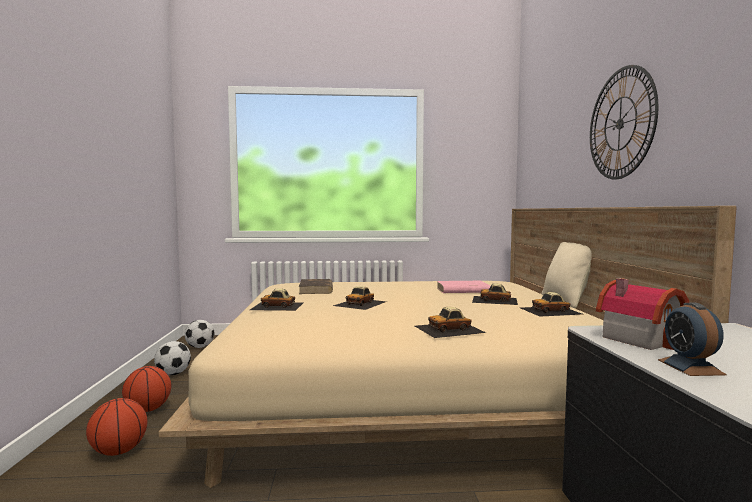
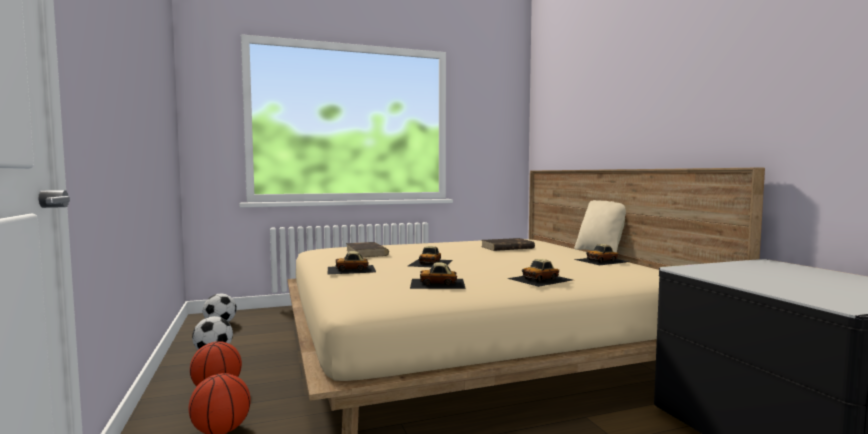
camera: 15 degrees left, 0 degrees up
pink book [437,281,490,293] -> brown book [482,238,535,251]
toy car [472,283,518,305] -> toy car moved to [410,262,466,289]
wall clock [590,65,658,179] -> none
toy house [596,278,689,350] -> none
alarm clock [658,303,727,376] -> none

